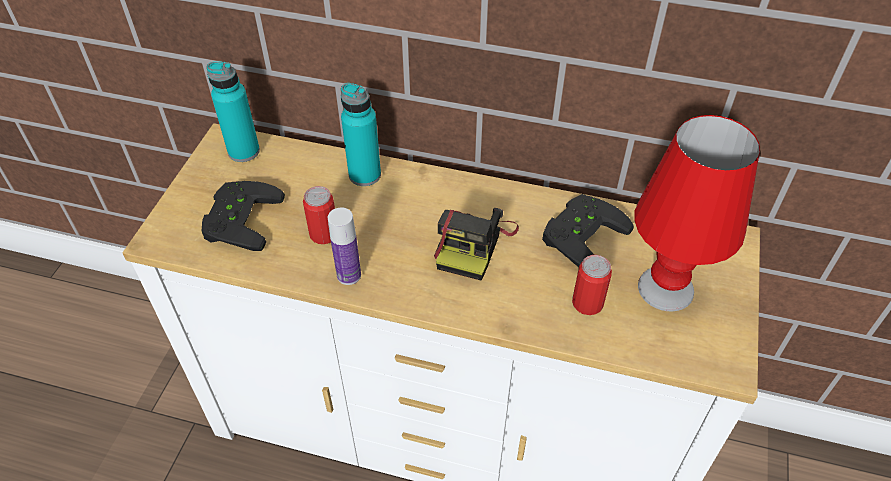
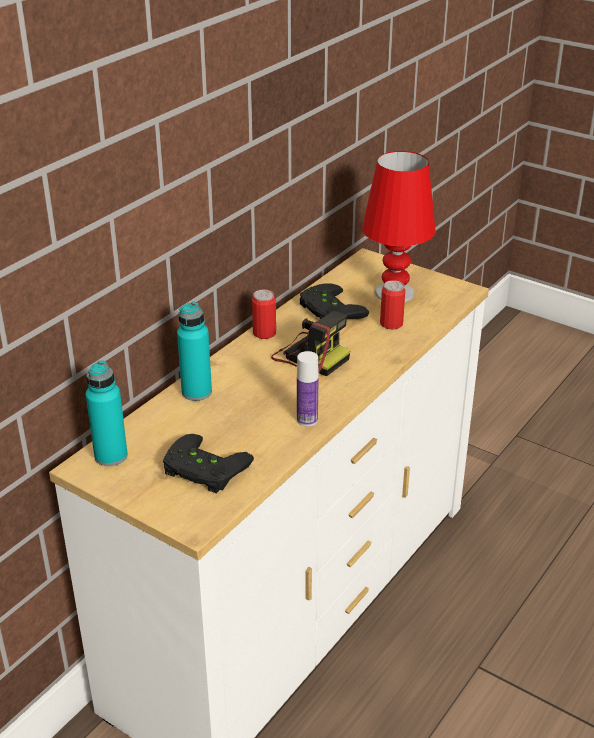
camera: 70 degrees left, 15 degrees down
can [303,186,335,244] -> can moved to [252,289,276,339]

